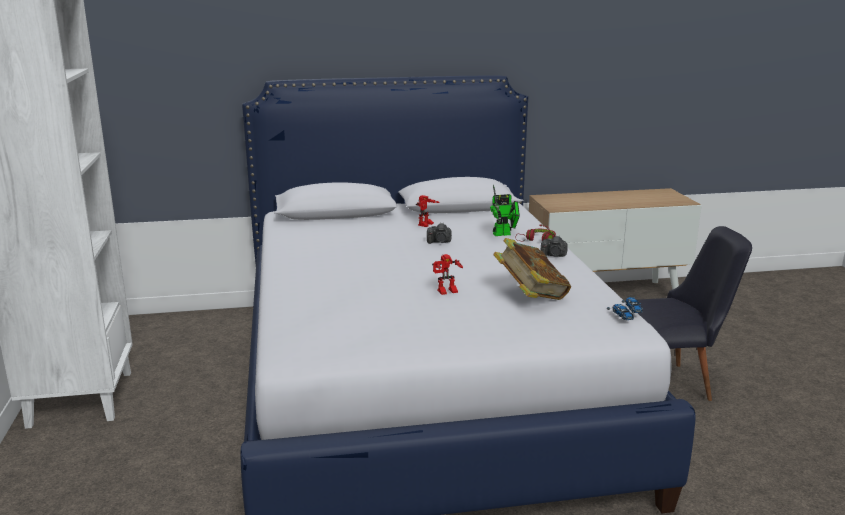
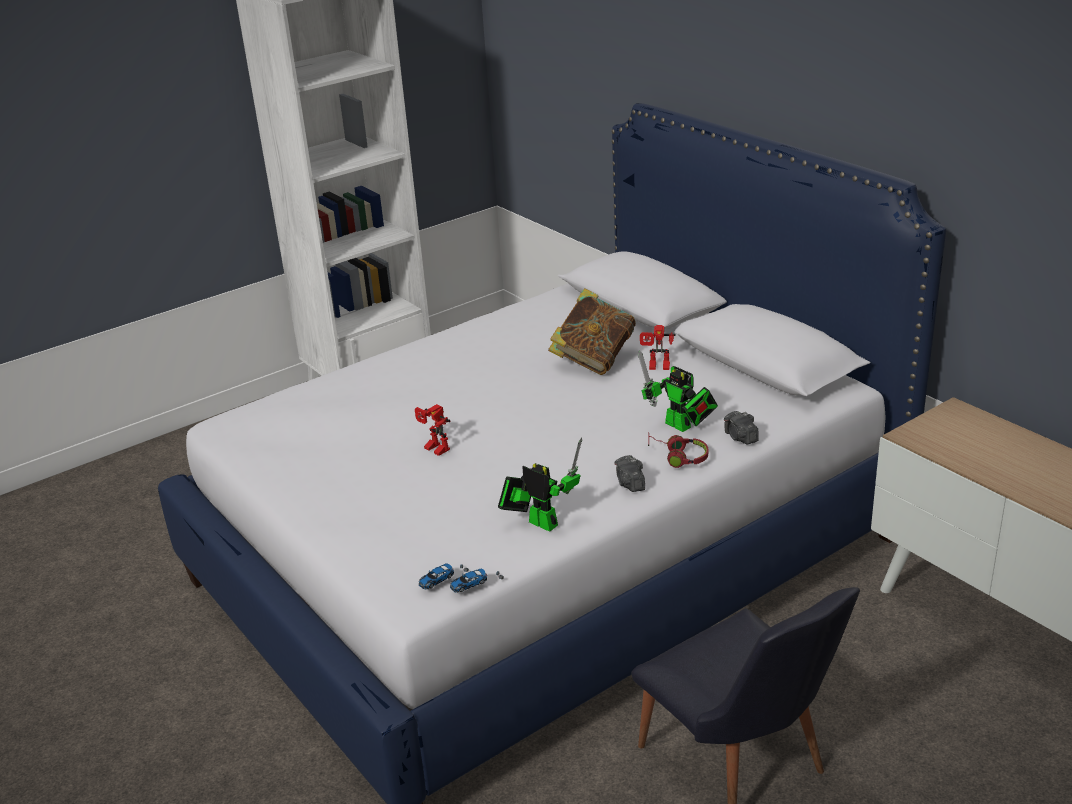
camera: 65 degrees right, 10 degrees up
camera [427,223,452,244] -> camera moved to [724,411,759,444]
book [493,238,571,300] -> book moved to [548,288,636,375]
none -> toy robot [498,437,582,532]

